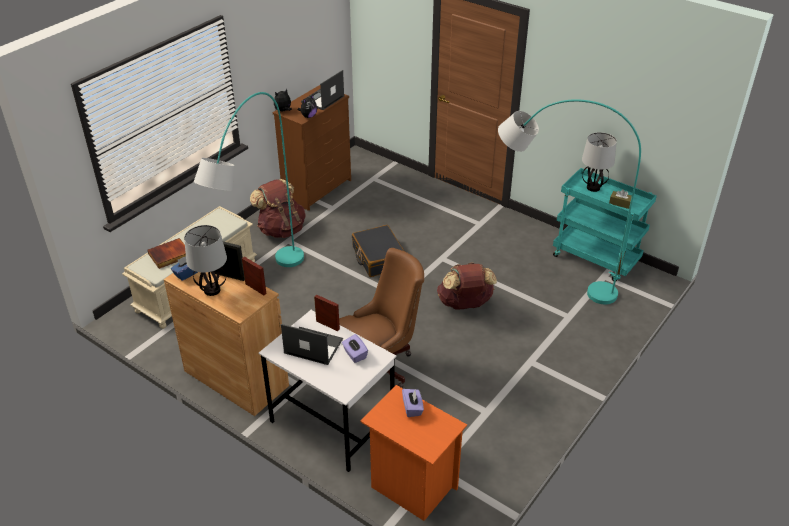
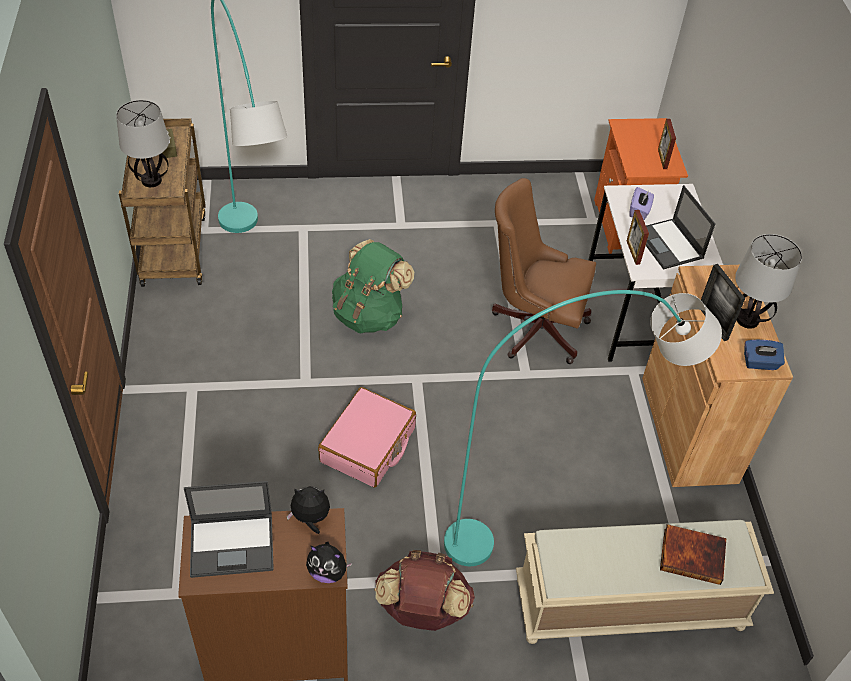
camera: 135 degrees left, 10 degrees up
picture frame [242,257,266,295] -> picture frame moved to [658,119,676,169]
black suitcase [352,225,404,277] -> pink suitcase [318,387,416,488]
purple tissue box [402,389,424,417] -> none
brown backpack [437,262,497,309] -> green backpack [332,239,414,333]
turquoise cart [553,168,657,281] -> brown cart [119,118,206,287]

